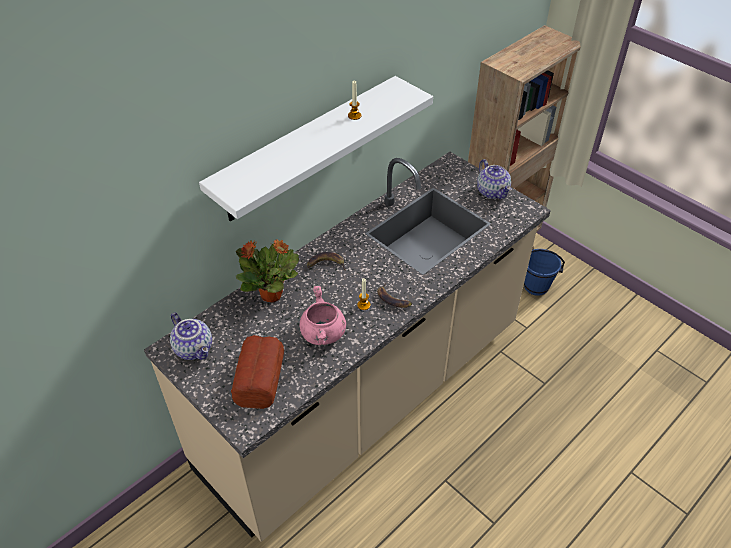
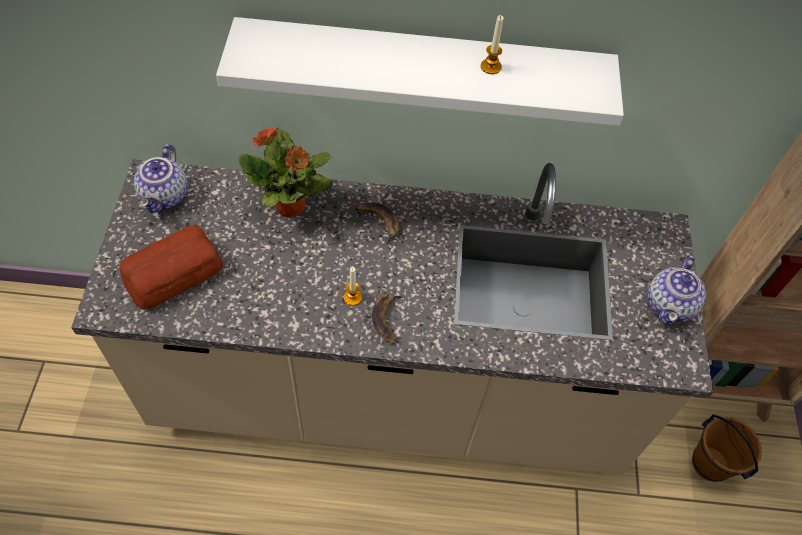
camera: 45 degrees right, 10 degrees up
pink cooking pot [300,286,346,345] -> none
blue bucket [524,249,565,296] -> brown bucket [692,414,762,482]

